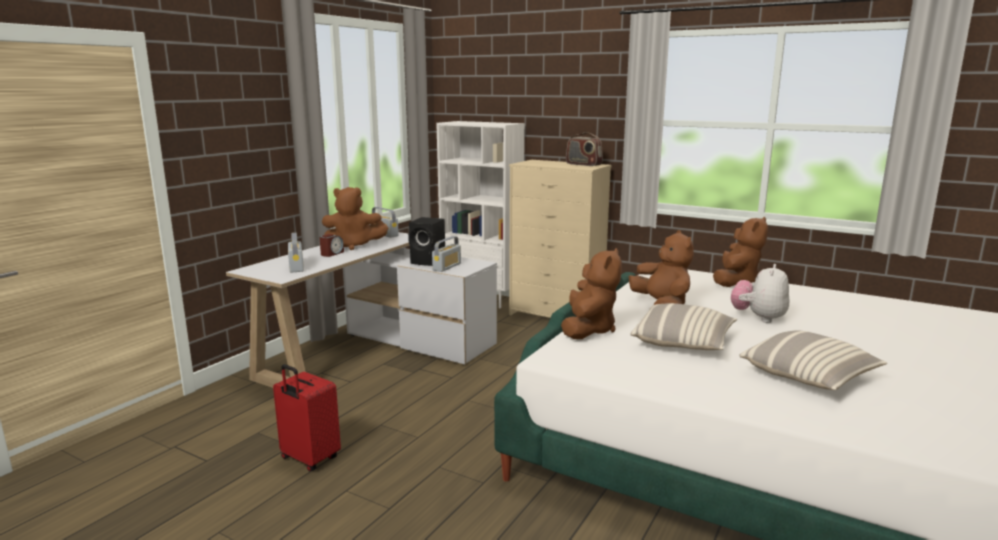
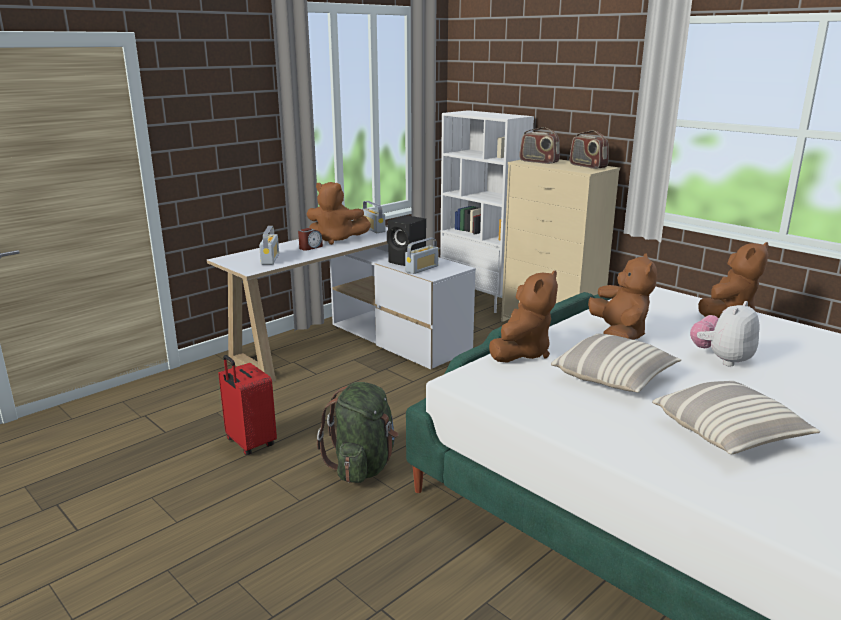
camera: 15 degrees right, 5 degrees up
none -> green backpack [317,382,399,483]
none -> radio [519,127,560,164]

